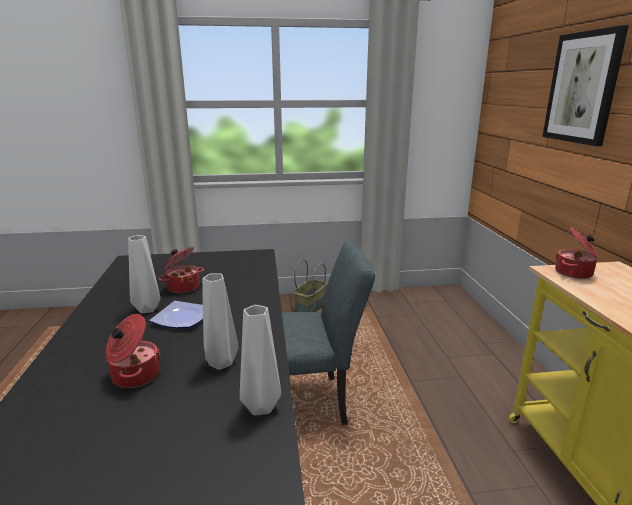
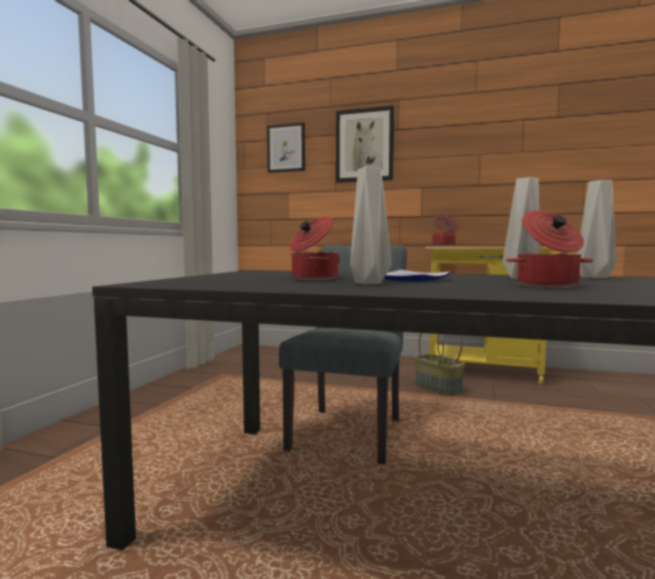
camera: 65 degrees left, 15 degrees down
basket [294,259,327,312] -> basket moved to [414,333,465,396]
none -> picture [267,123,305,173]

